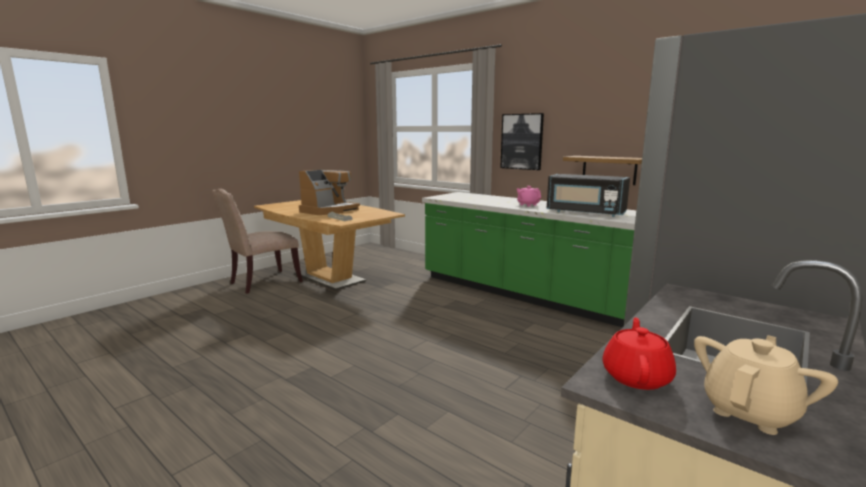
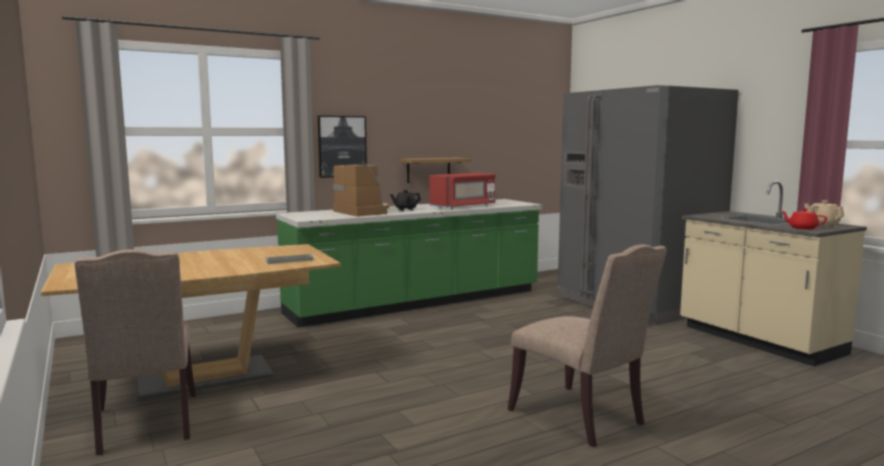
camera: 70 degrees left, 5 degrees down
coffee machine [299,170,360,215] -> coffee machine moved to [333,164,390,217]
pink teapot [517,186,541,206] -> black teapot [390,190,421,211]
black microwave [547,174,630,217] -> red microwave [430,173,496,209]
none -> beige chair [507,244,667,447]

